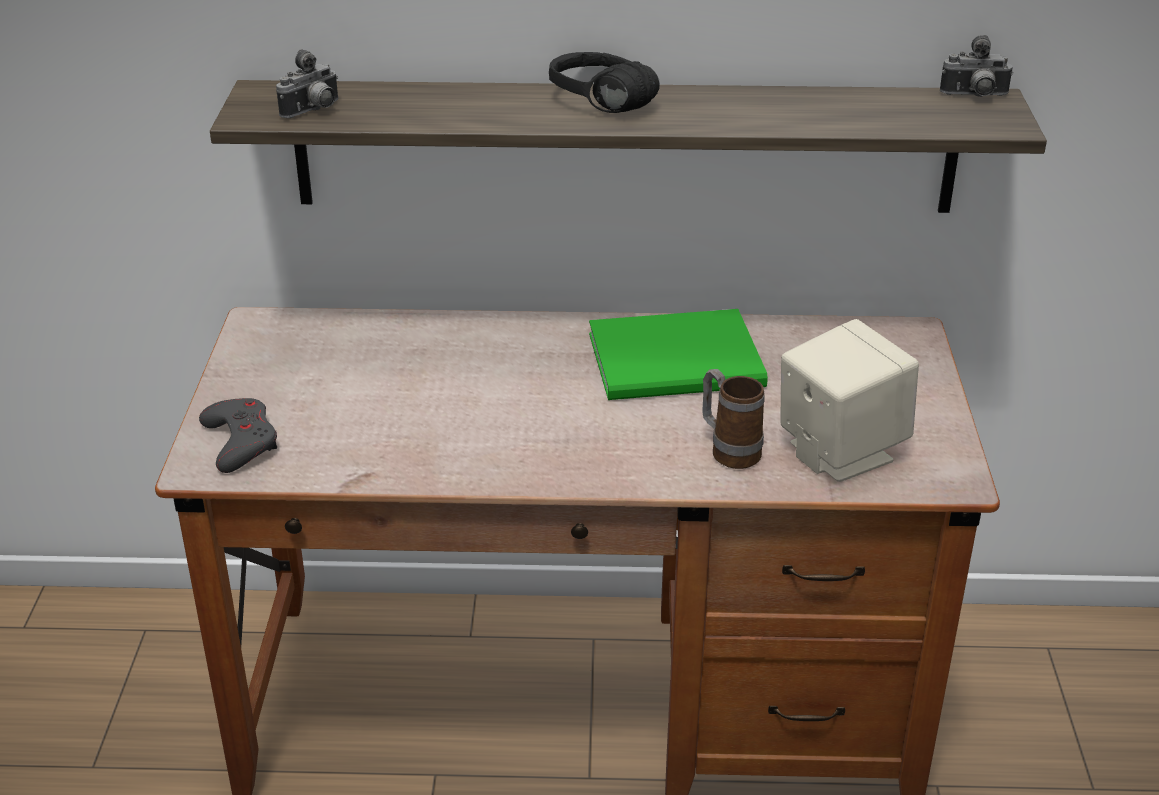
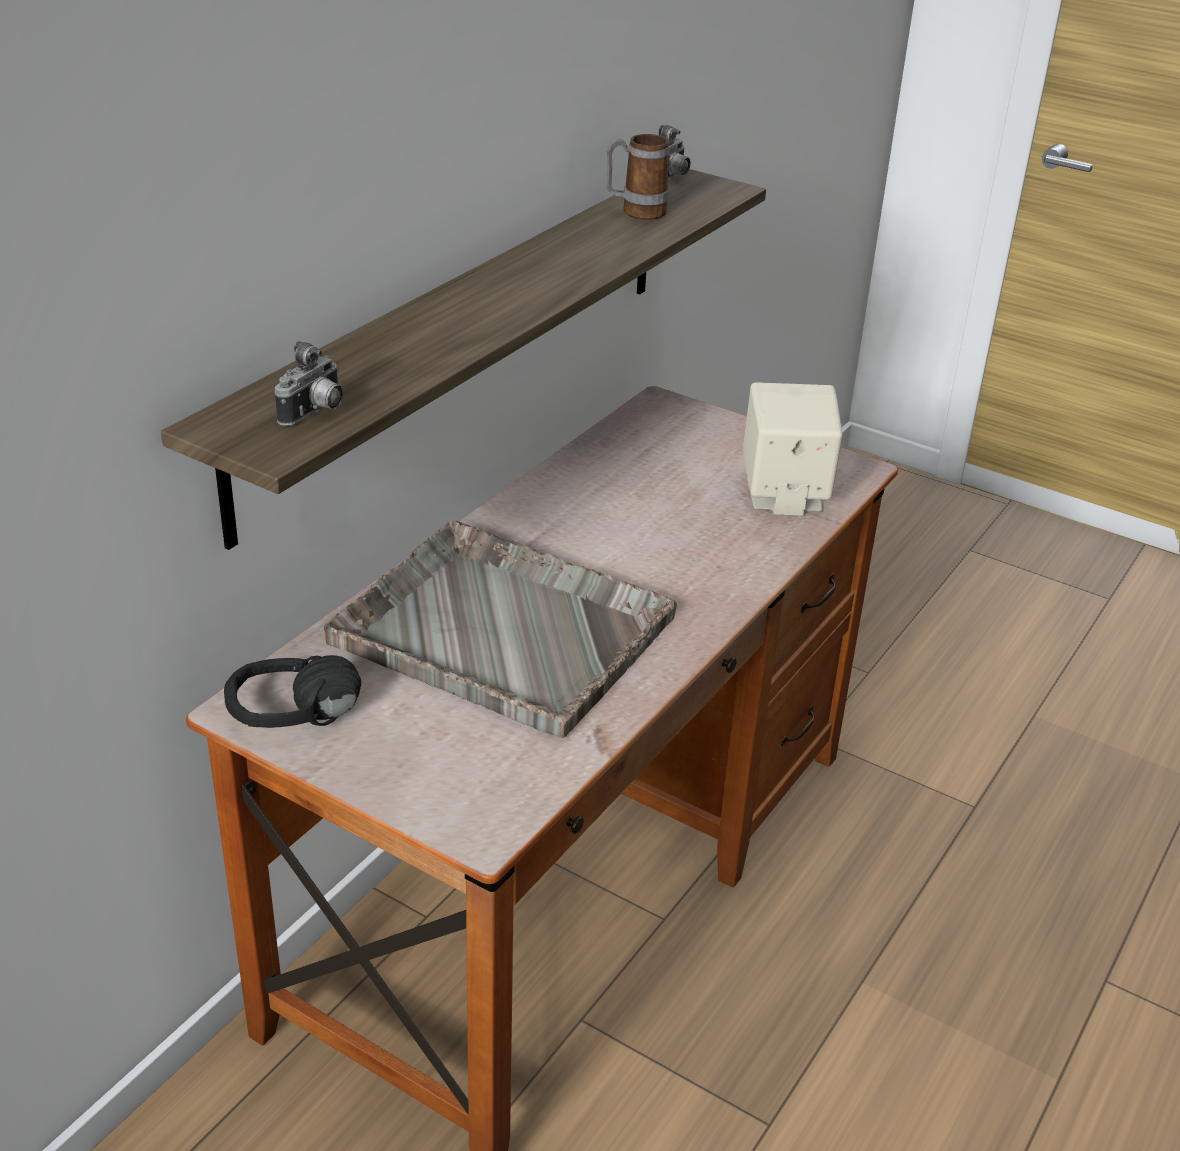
camera: 60 degrees left, 0 degrees up
grey game controller [199,398,277,473] -> none
camera [276,49,338,118] -> camera turned 45 degrees clockwise [275,341,344,426]
black headphones [549,52,660,113] -> black headphones moved to [224,655,361,728]
green book [589,309,768,400] -> none
mug [702,369,765,469] -> mug moved to [606,134,669,220]
none -> grey tray [324,521,677,738]

